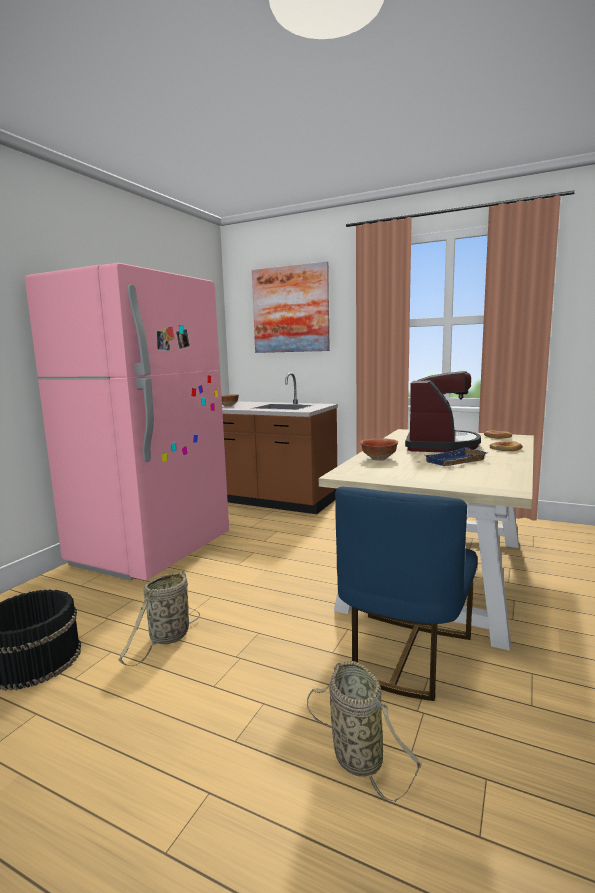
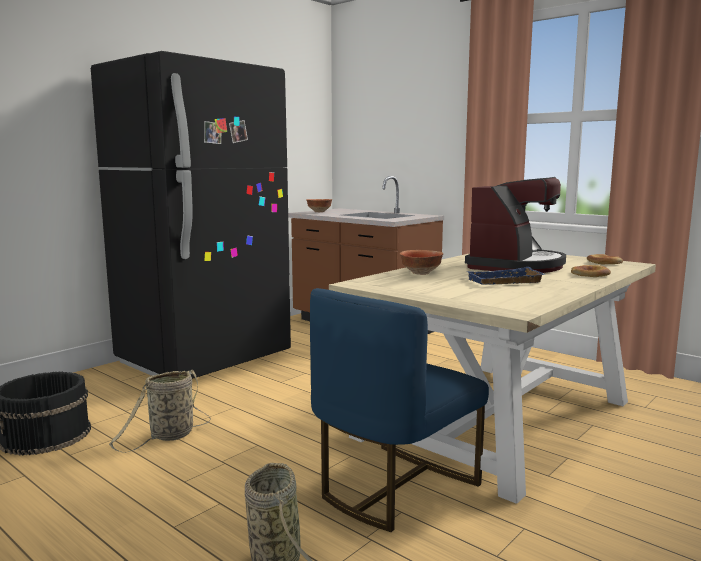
camera: 15 degrees right, 0 degrees up
pink fridge [25,263,229,581] -> black fridge [91,51,291,379]
picture [252,261,330,353] -> none

